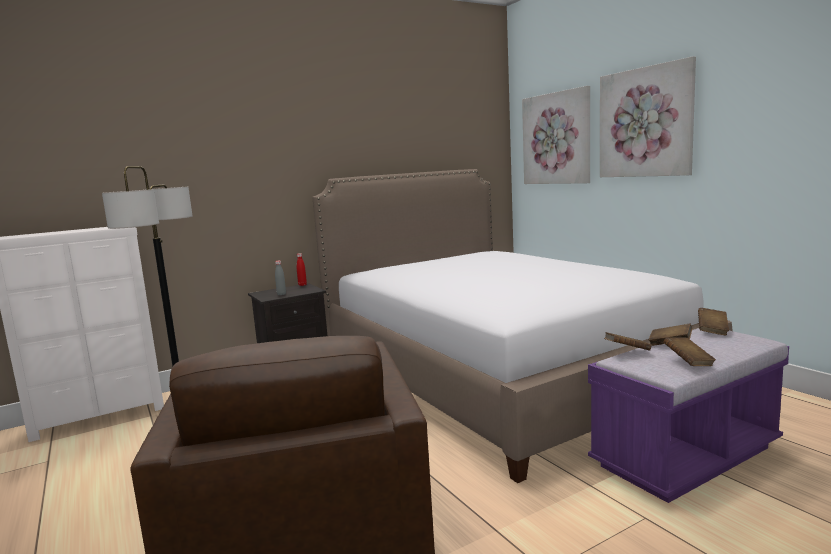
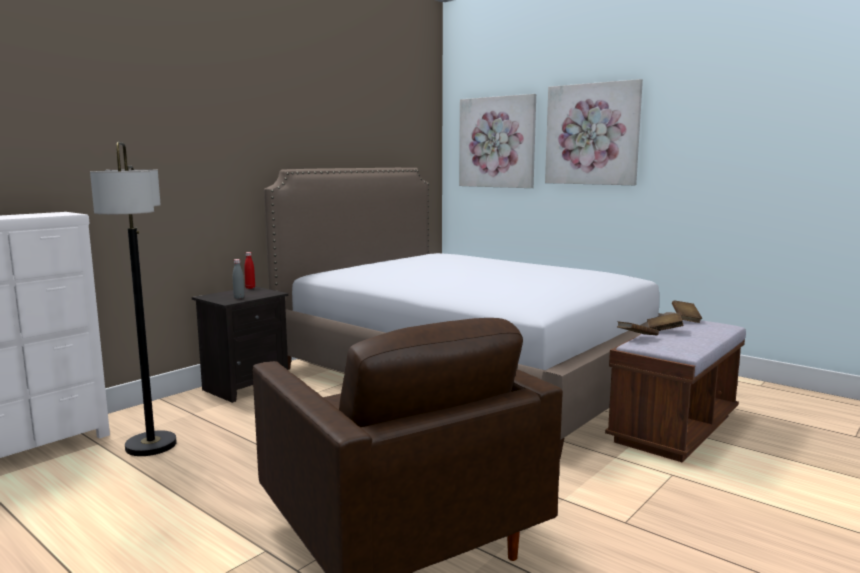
camera: 20 degrees left, 0 degrees up
purple bench [588,328,789,503] -> brown bench [605,320,746,462]
brown book [663,338,716,366] -> none

